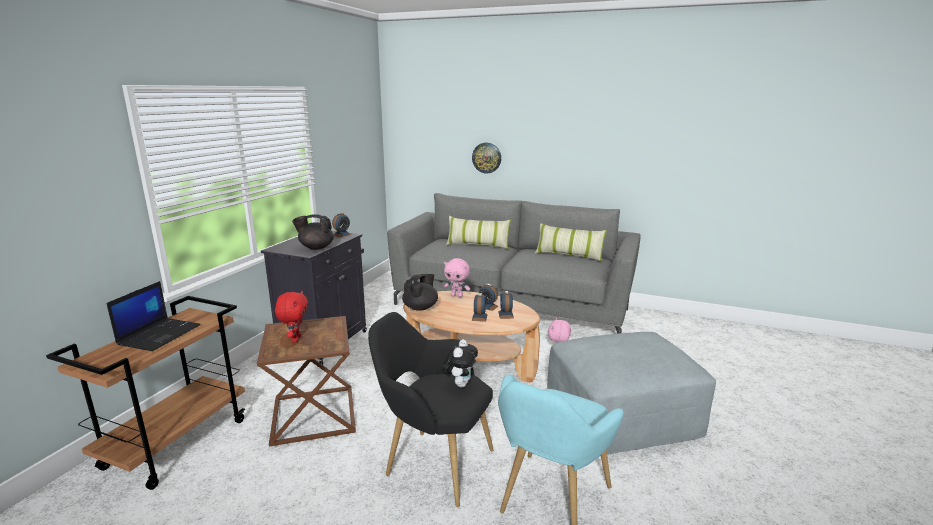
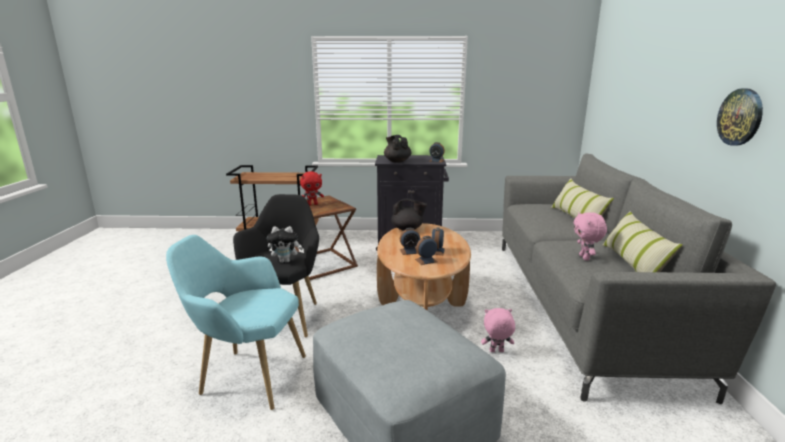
camera: 70 degrees right, 0 degrees up
laptop [107,281,201,351] -> none
pink plush toy [444,258,470,297] -> pink plush toy moved to [573,212,607,261]
wall clock [472,143,501,174] -> wall clock moved to [717,88,763,146]

